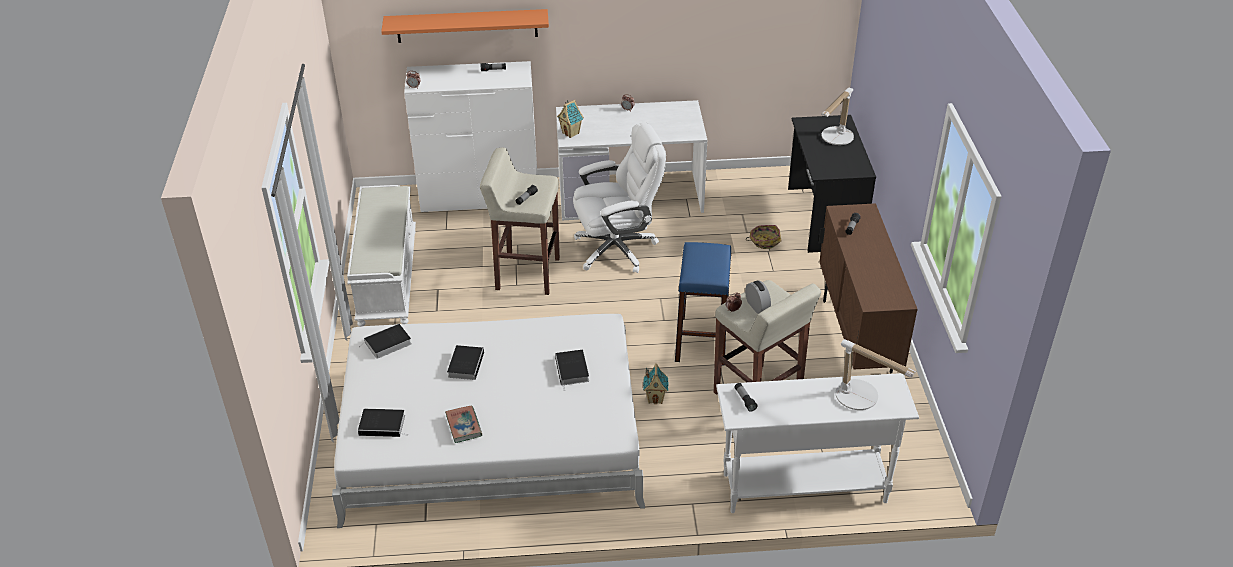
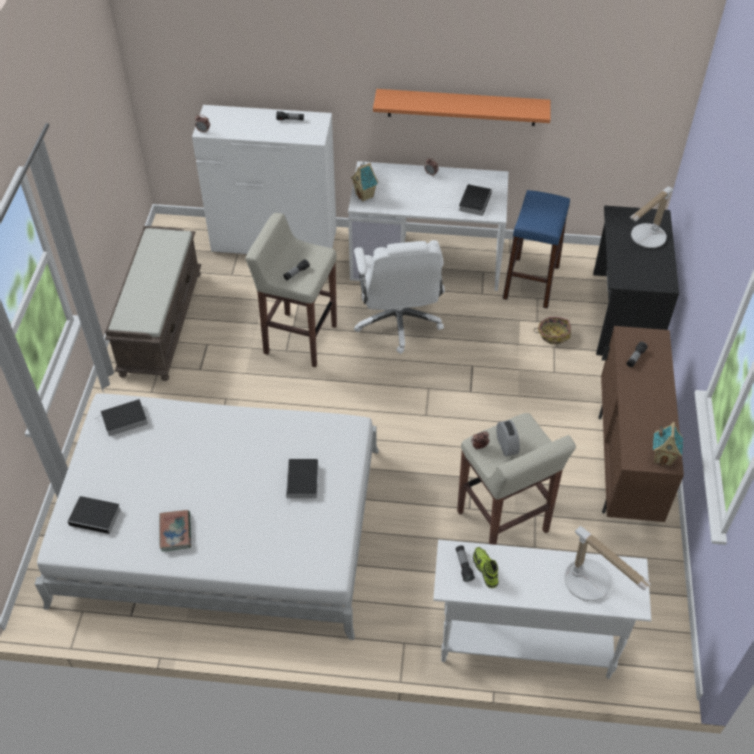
camera: 10 degrees right, 10 degrees up
white bench [347,185,416,327] -> brown bench [105,226,201,381]
orange shelf [381,9,549,43] -> orange shelf moved to [373,89,550,126]
book [447,345,484,380] -> book moved to [459,184,492,216]
white office chair [573,123,666,273] -> white office chair turned 90 degrees clockwise [354,240,445,354]
toy house [643,363,668,404] -> toy house moved to [653,422,683,466]
blue stool [675,242,732,366] -> blue stool moved to [503,190,570,309]
none -> shoe [473,547,498,588]

